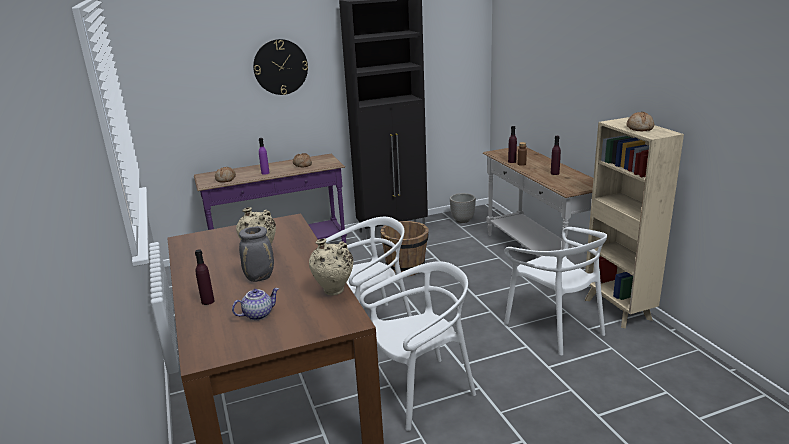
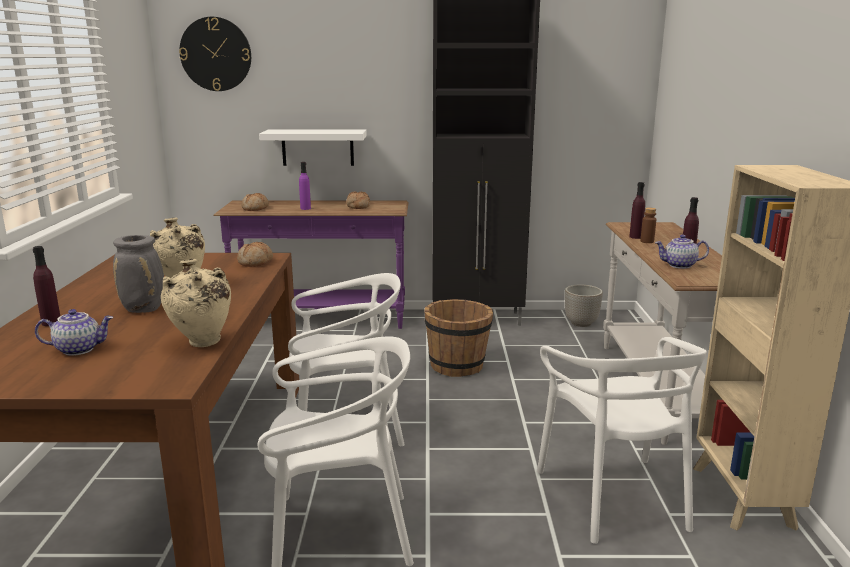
camera: 20 degrees right, 5 degrees down
wall clock [253,39,308,95] -> wall clock moved to [179,17,251,91]
bread [626,112,654,131] -> bread moved to [237,242,273,267]
none -> white shelf [259,129,367,166]
none -> teapot [655,235,709,269]

